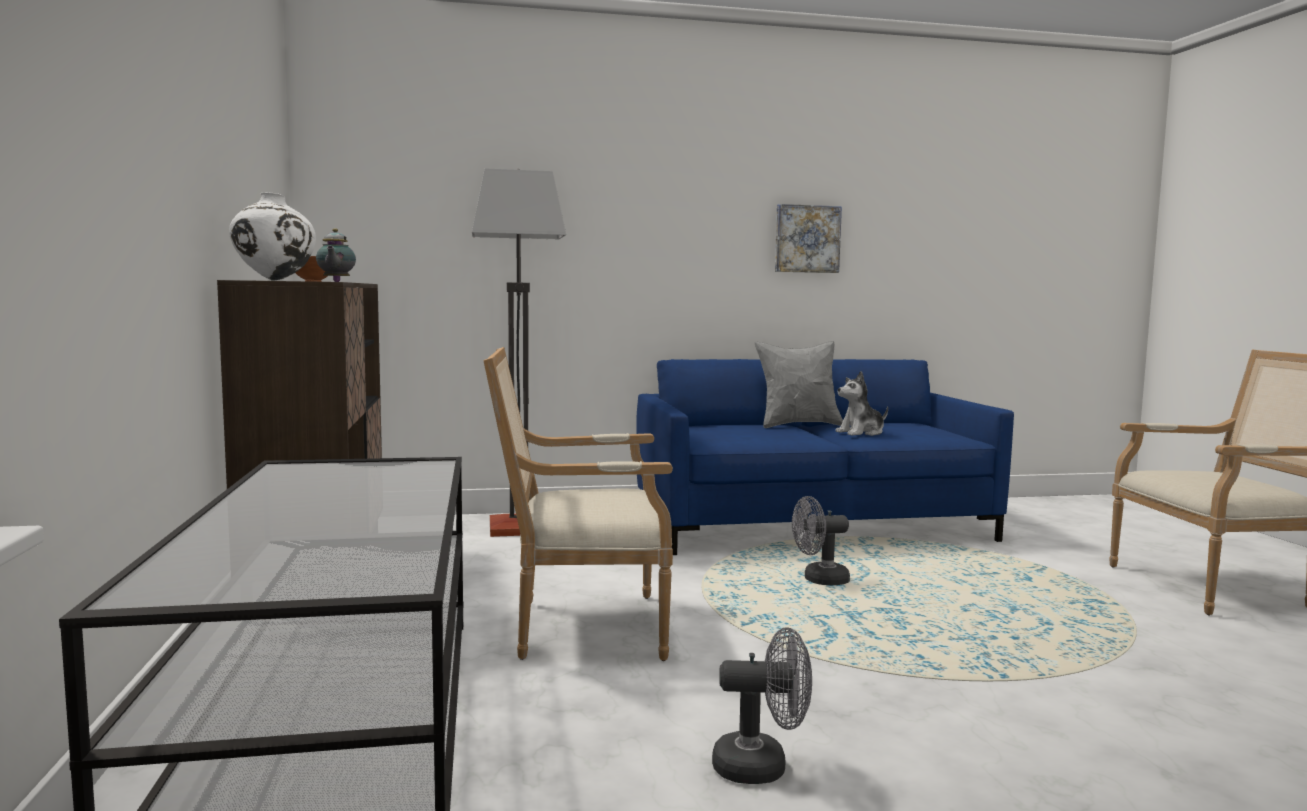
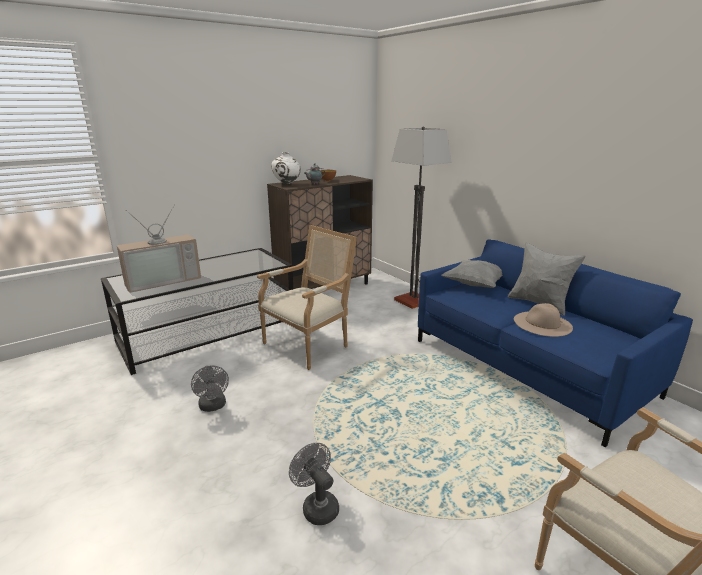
camera: 65 degrees right, 15 degrees up
armchair [484,347,673,661] -> armchair turned 75 degrees clockwise [257,225,357,370]
picture [775,204,842,273] -> none
grey fan [792,496,850,585] -> grey fan moved to [289,443,339,525]
plush toy [835,371,888,436] -> beige hat [514,303,573,337]
none -> television [117,204,201,293]
none -> grey pillow [441,260,502,288]

